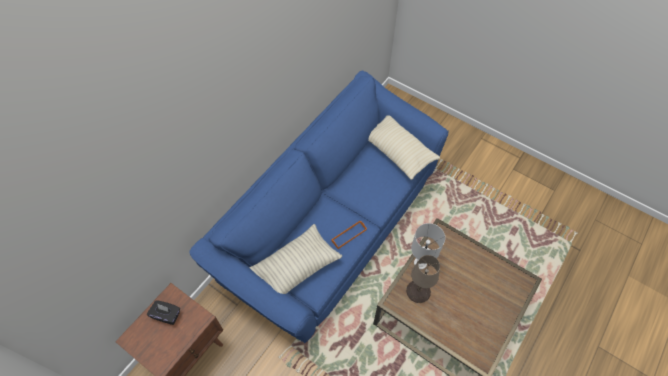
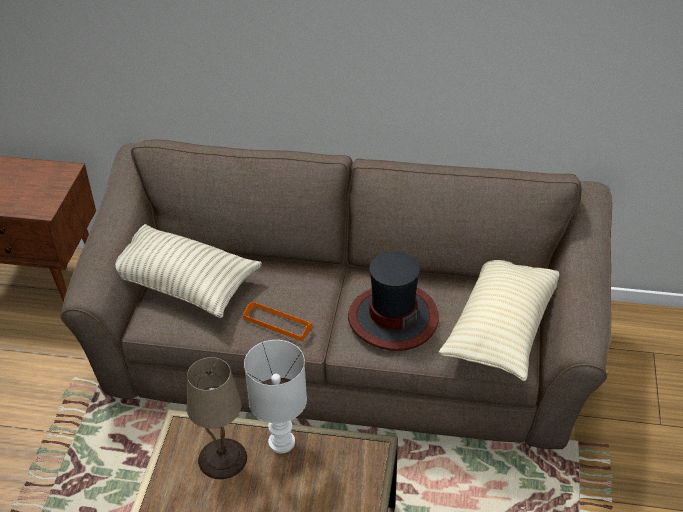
camera: 65 degrees right, 15 degrees down
black tissue box [147,300,180,325] -> none
blue sofa [189,70,449,343] -> brown sofa [60,139,612,449]
none -> hat [348,252,439,351]

